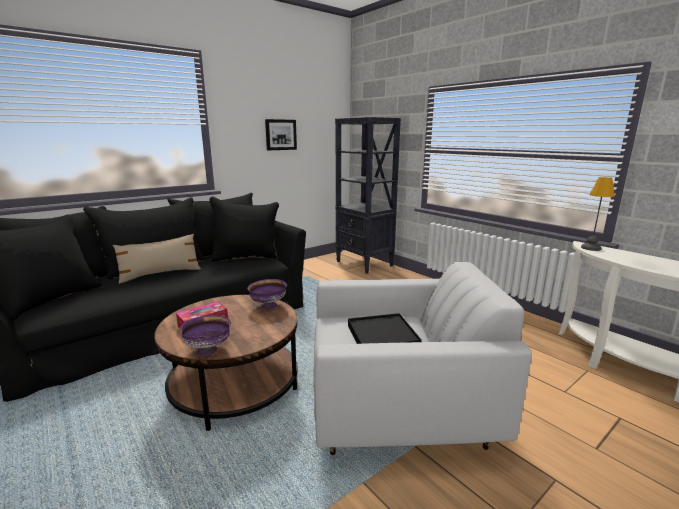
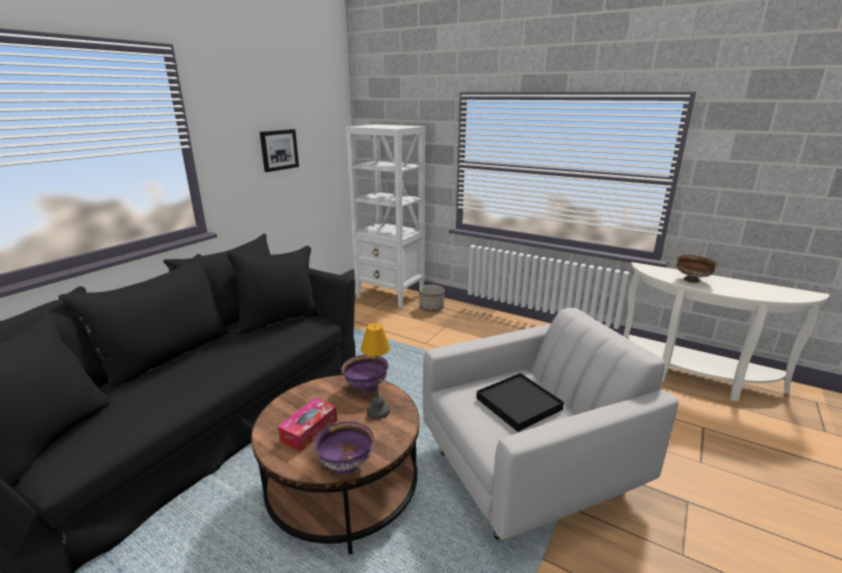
camera: 20 degrees left, 5 degrees up
beige pillow [113,234,201,284] -> none
black bookcase [335,117,401,274] -> white bookcase [345,124,425,309]
table lamp [581,177,615,251] -> table lamp moved to [361,323,390,419]
none -> planter [419,285,444,312]
none -> brown bowl [676,255,718,283]

